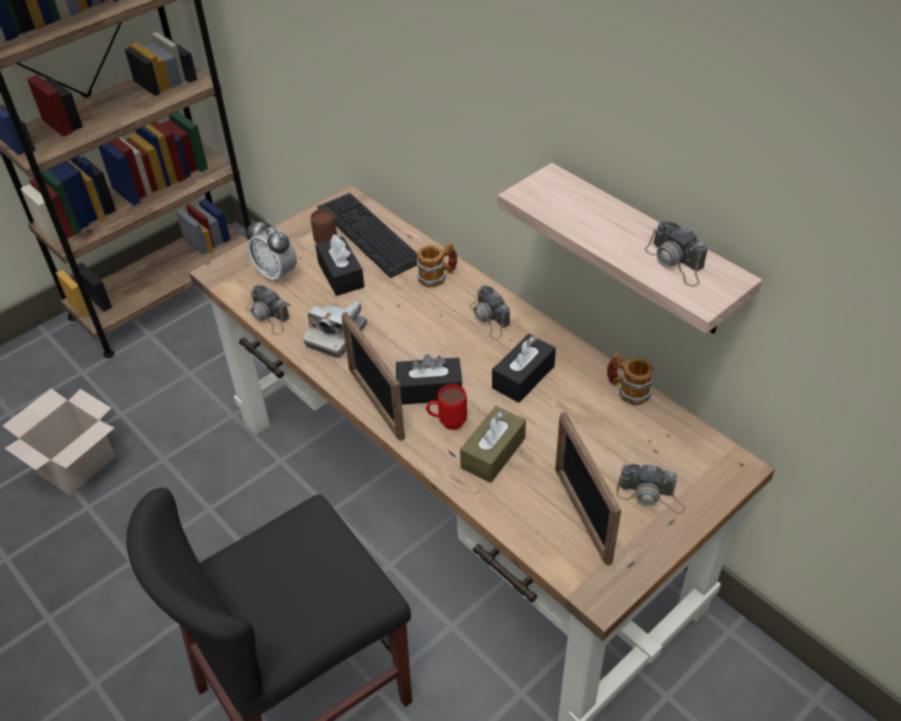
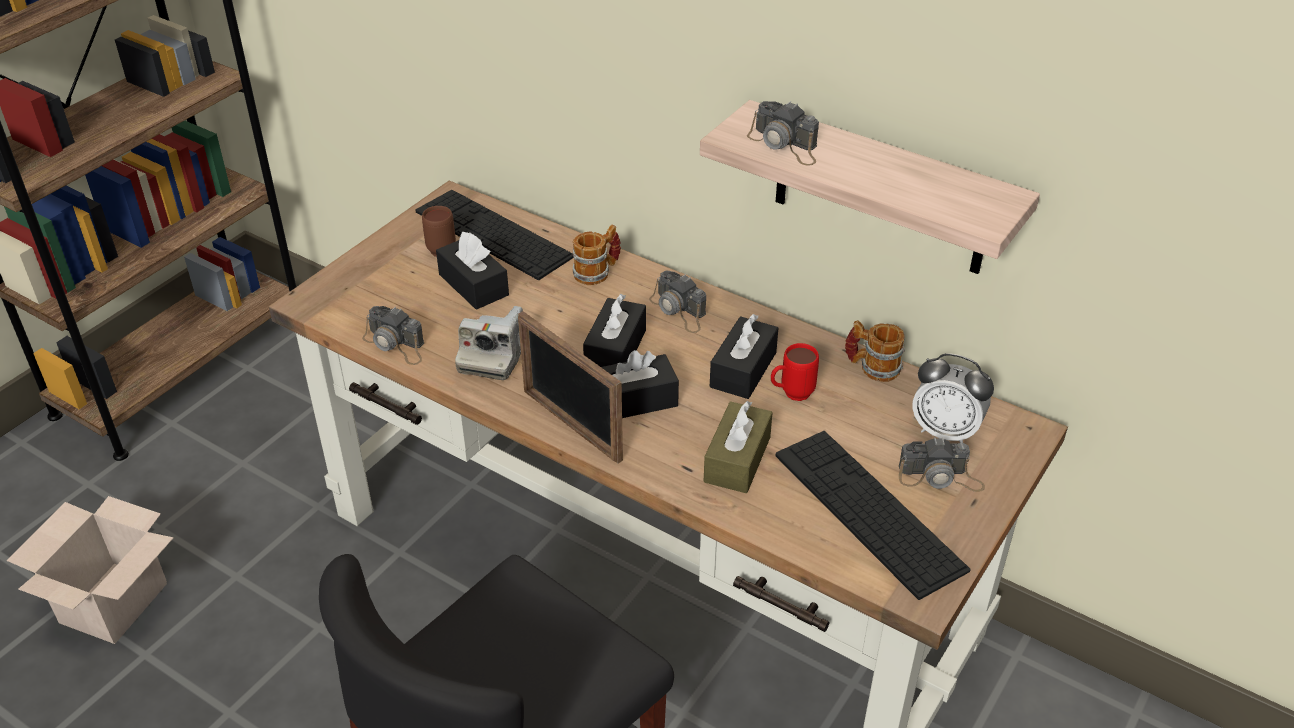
camera: 15 degrees left, 5 degrees down
alarm clock [247,218,297,284] -> alarm clock moved to [912,353,994,443]
red mug [426,384,467,430] -> red mug moved to [771,343,819,401]
picture frame [555,412,621,566] -> keyboard [776,431,971,600]
camera [645,221,708,287] -> camera moved to [747,101,819,166]
none -> black tissue box [583,294,646,367]

